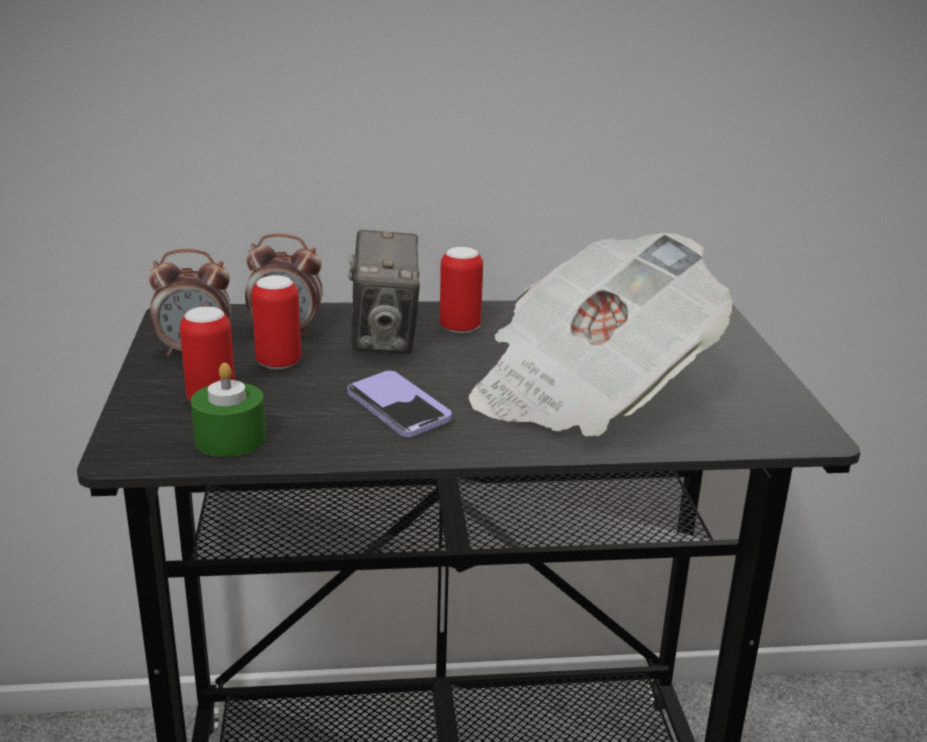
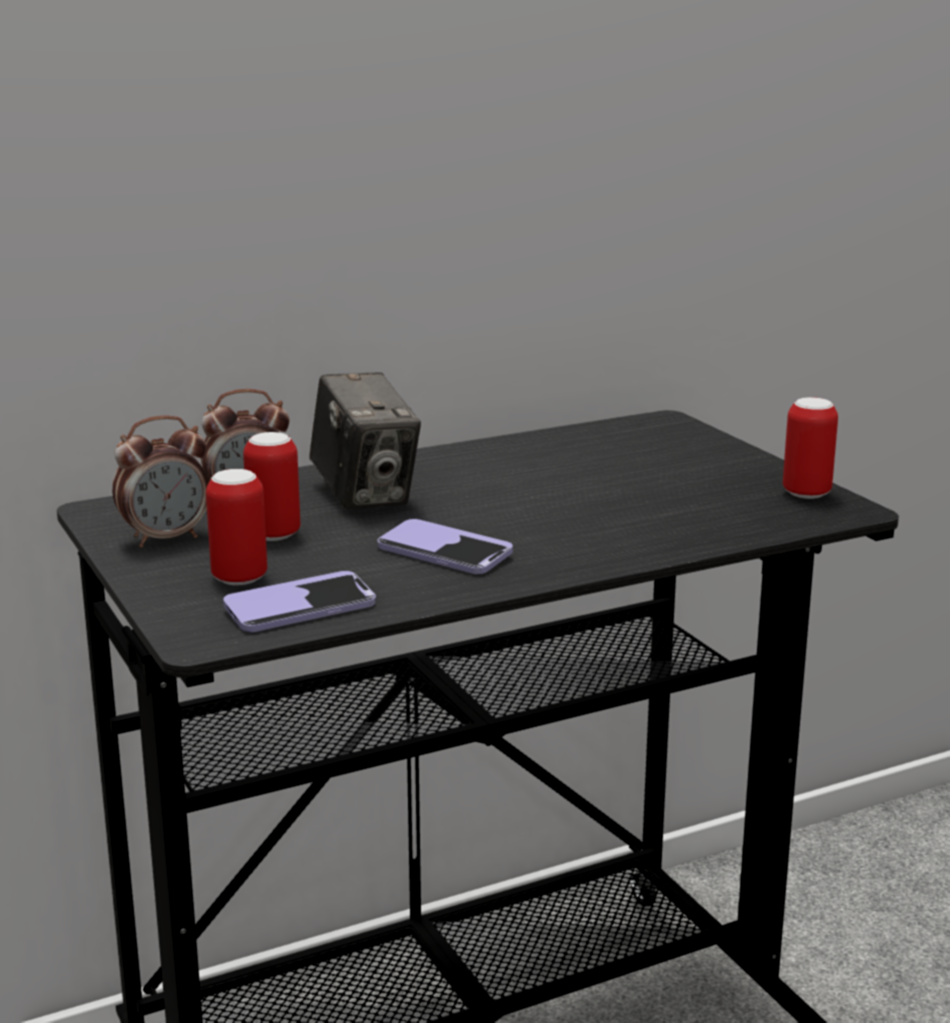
camera: 20 degrees left, 5 degrees down
green candle [191,363,266,457] -> phone [223,571,376,632]
can [440,247,483,334] -> can moved to [783,397,838,499]
newspaper [469,233,732,437] -> none

